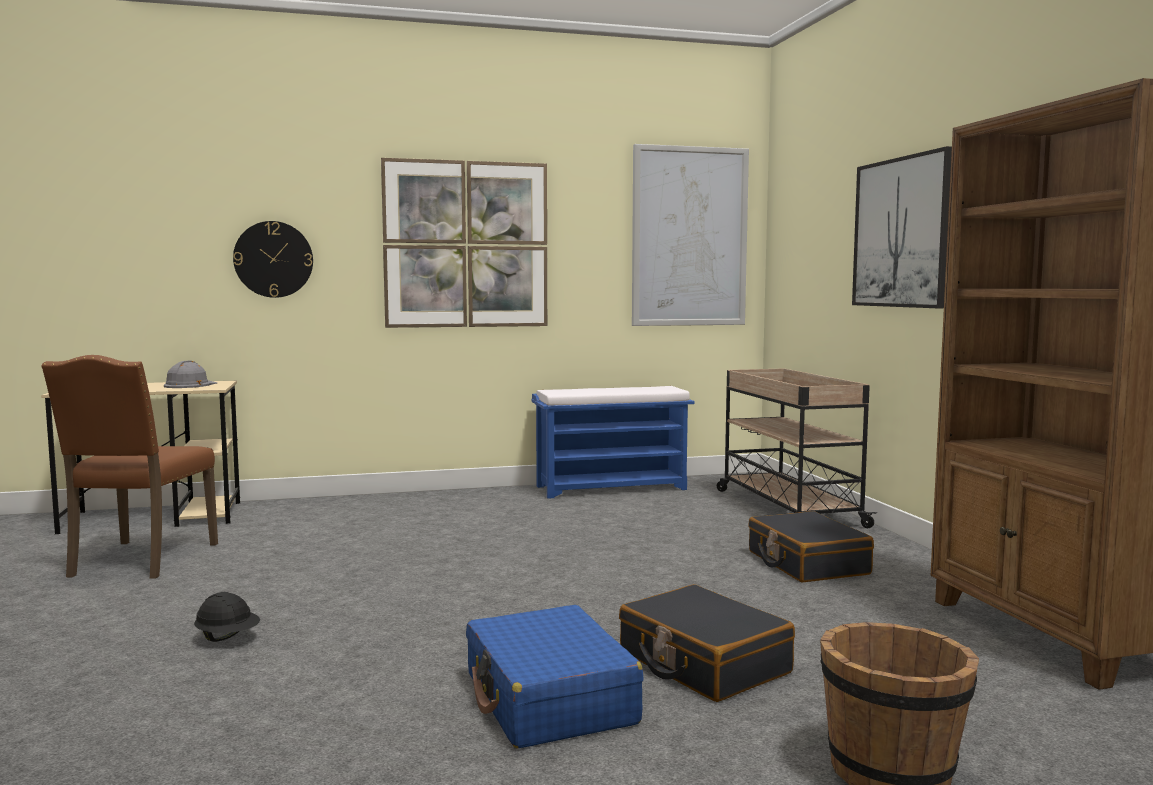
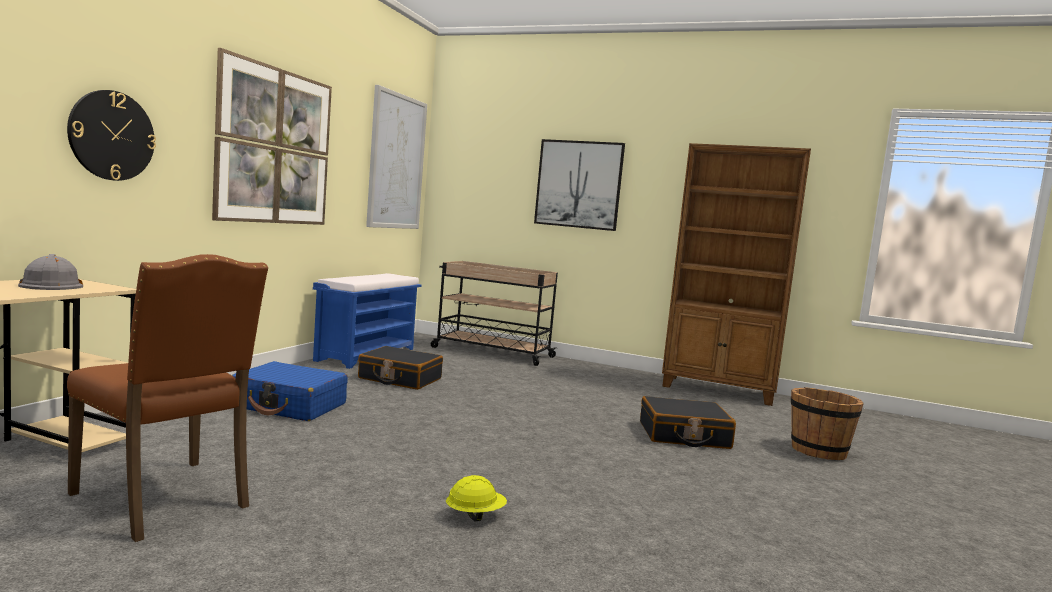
camera: 55 degrees left, 0 degrees up
black hard hat [194,592,260,642] -> yellow hard hat [446,475,507,521]
blue suitcase [466,605,644,749] -> blue suitcase moved to [232,361,348,421]
black suitcase [748,511,874,582] -> black suitcase moved to [358,346,443,390]

